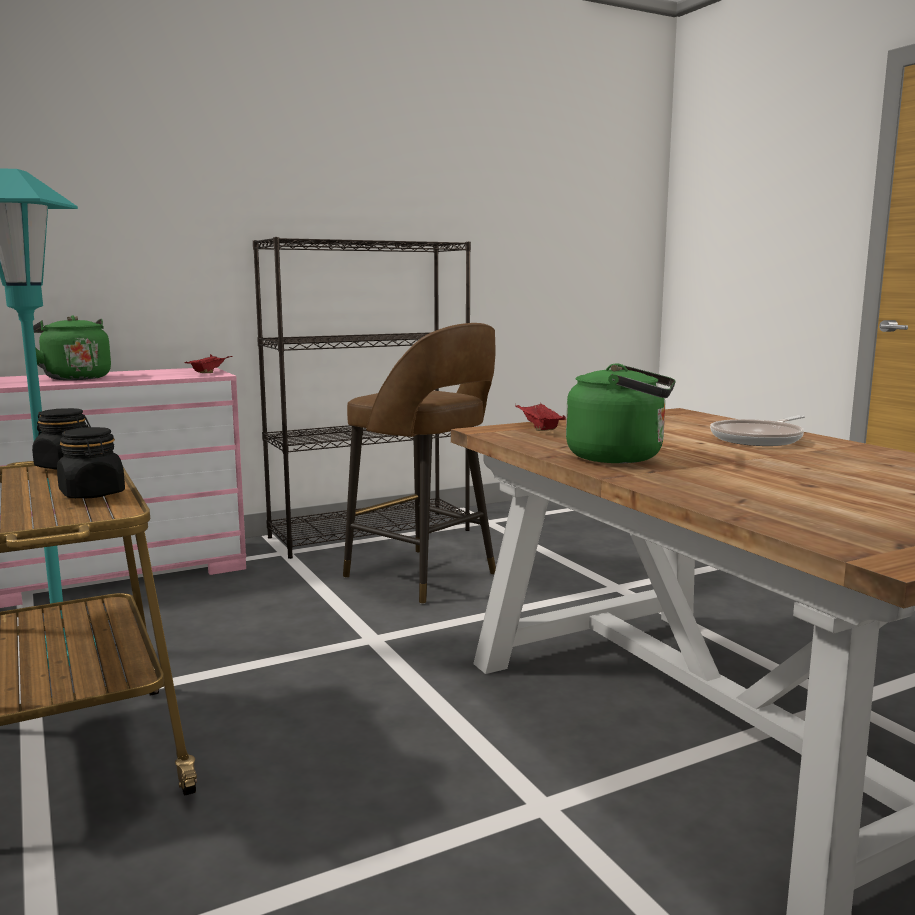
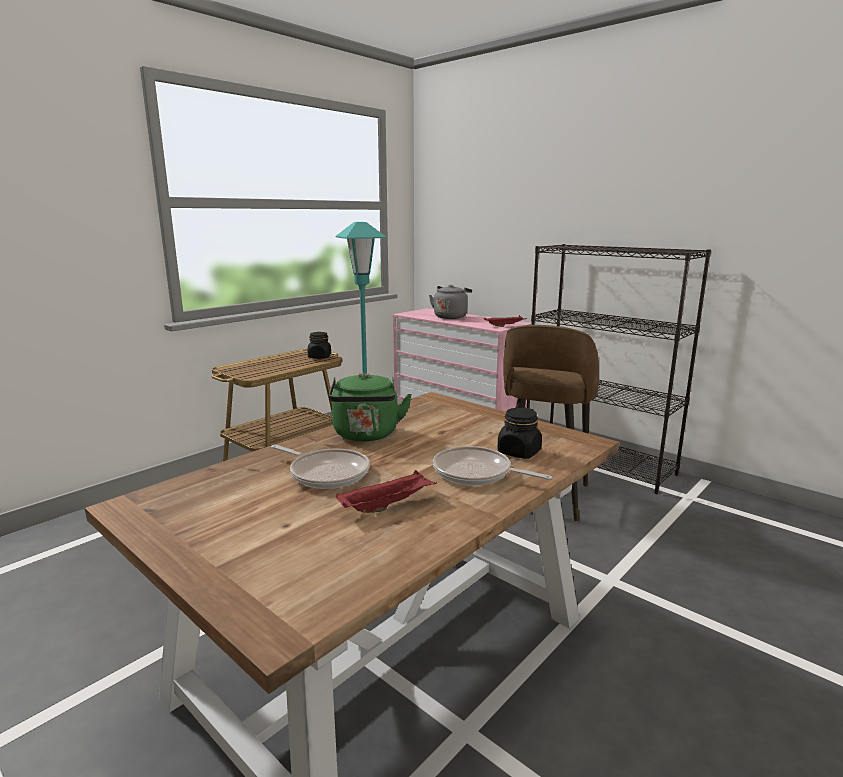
camera: 70 degrees right, 5 degrees up
green kettle [33,315,111,380] -> grey kettle [429,285,472,319]
black jar [57,427,125,498] -> black jar moved to [497,408,542,459]
red tray [515,403,566,431] -> red tray moved to [336,470,437,513]
none -> frying pan [271,444,370,489]

